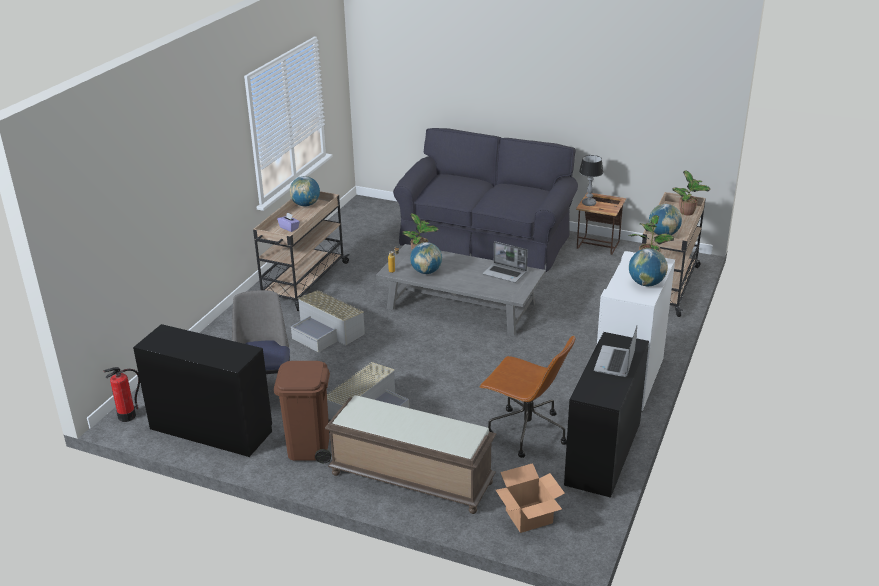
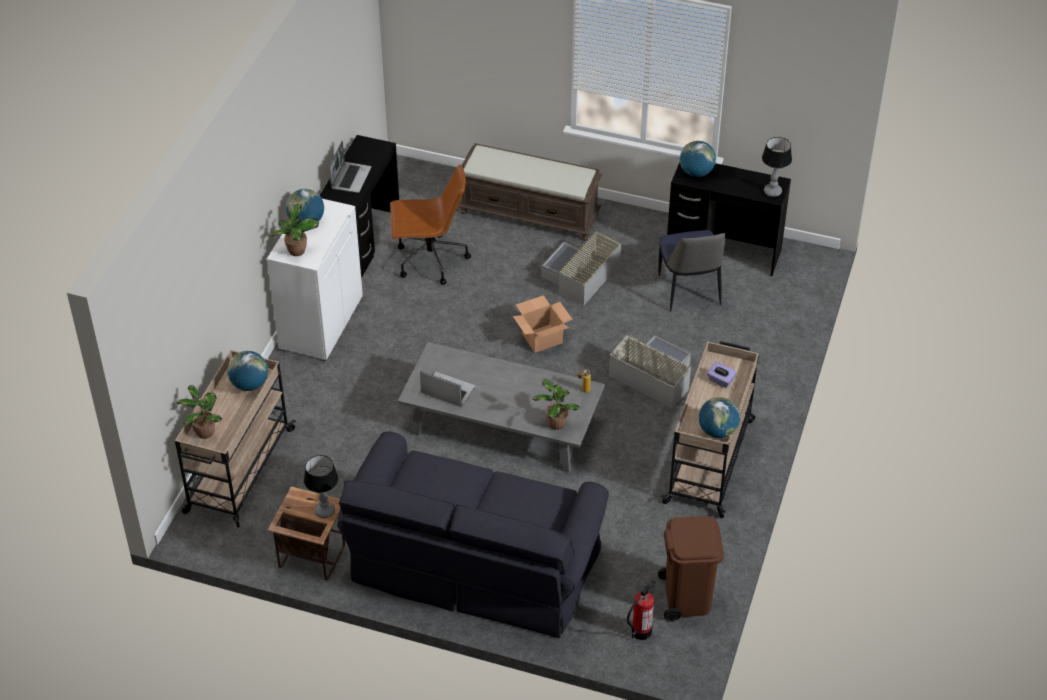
camera: 175 degrees right, 15 degrees up
fire extinguisher [103,367,140,422] -> fire extinguisher moved to [627,579,657,640]
brown trash can [274,361,331,464] -> brown trash can moved to [658,516,724,621]
globe [410,242,442,274] -> globe moved to [680,141,716,177]
brown office chair [479,335,575,458] -> brown office chair turned 150 degrees clockwise [390,165,471,285]
cardboard box [496,463,565,533] -> cardboard box moved to [513,295,573,353]
none -> table lamp [762,137,792,197]

